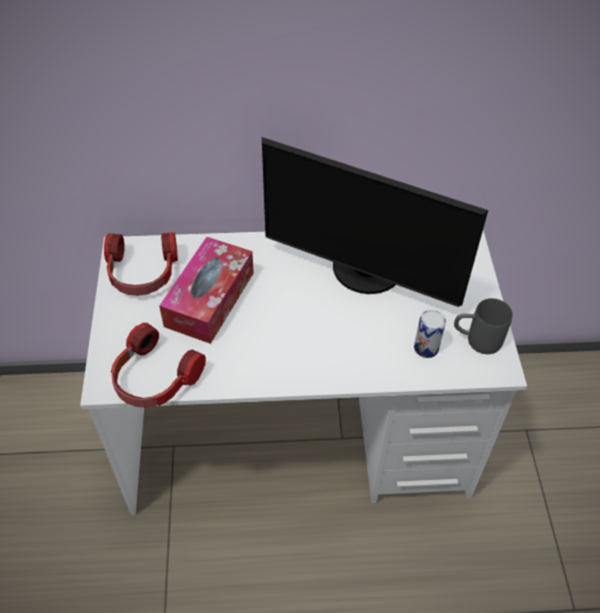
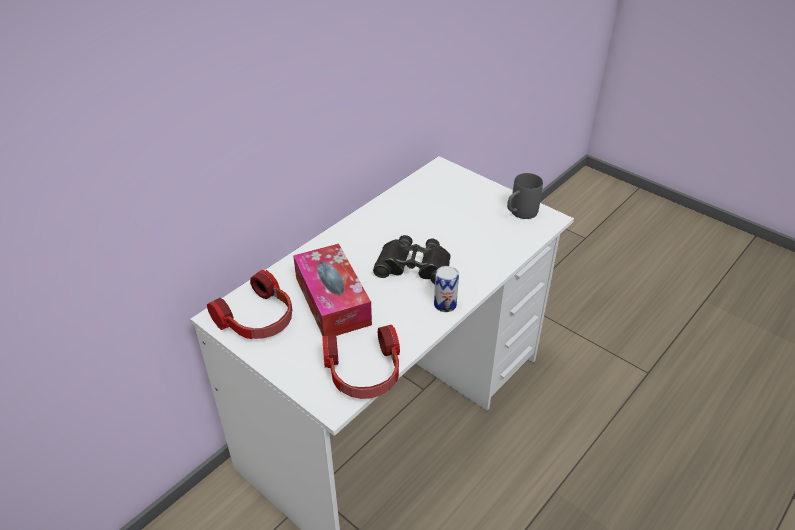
camera: 45 degrees left, 10 degrees down
monitor [262,137,488,307] -> none
can [414,310,446,358] -> can moved to [434,266,459,312]
none -> black binoculars [373,235,451,284]

